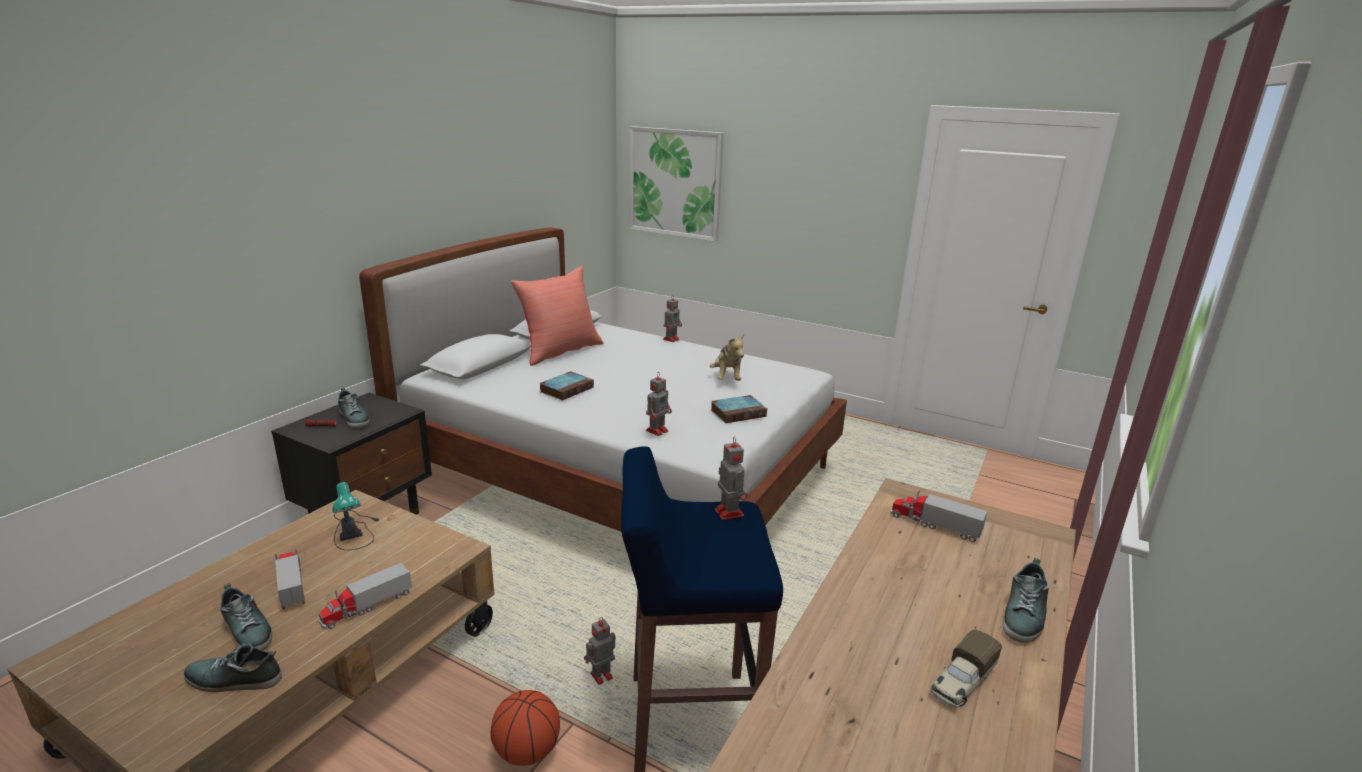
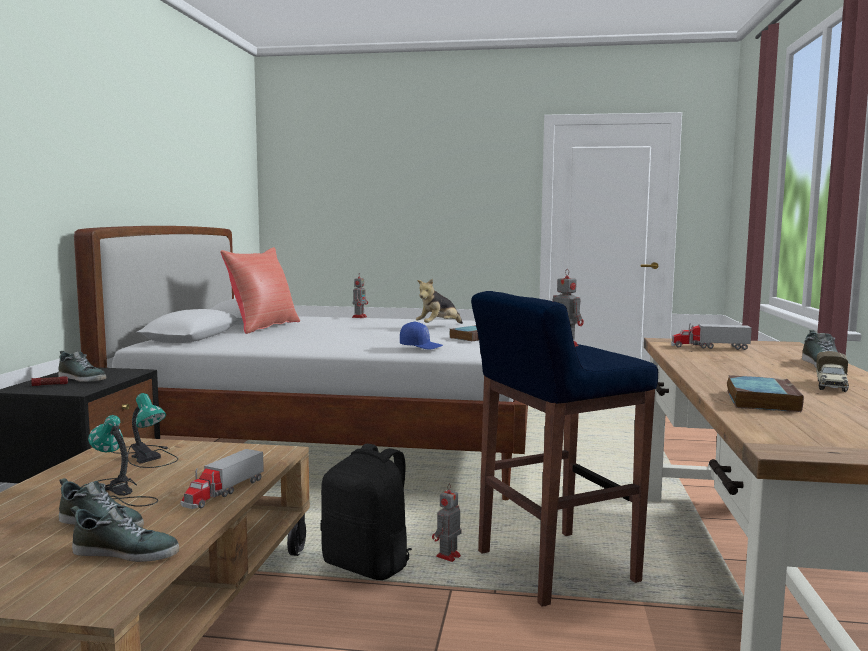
camera: 20 degrees left, 15 degrees down
shoe [184,643,282,692] -> shoe turned 150 degrees counterclockwise [71,506,179,562]
toy truck [275,549,305,610] -> table lamp [82,415,158,507]
basketball [491,690,560,766] -> none
book [540,371,594,400] -> book moved to [727,375,804,412]
picture [629,126,724,242] -> none
toy robot [646,373,672,436] -> blue cap [400,321,443,350]
plush toy [710,334,744,381] -> plush toy turned 75 degrees clockwise [416,279,463,324]
none -> black backpack [320,444,412,580]

